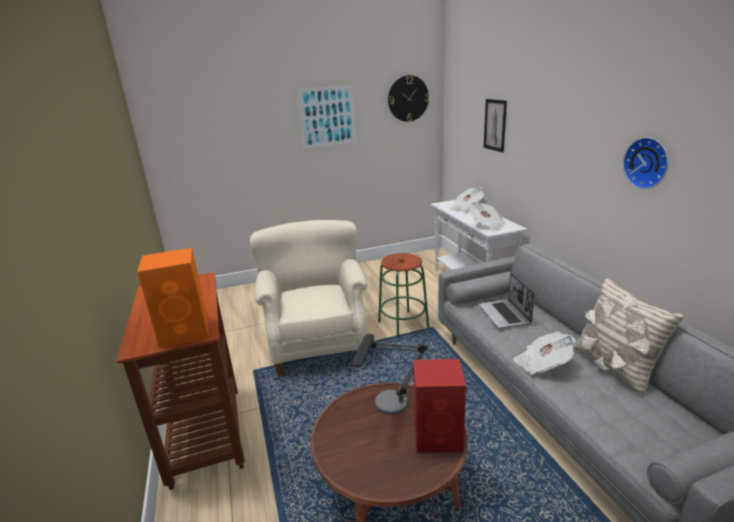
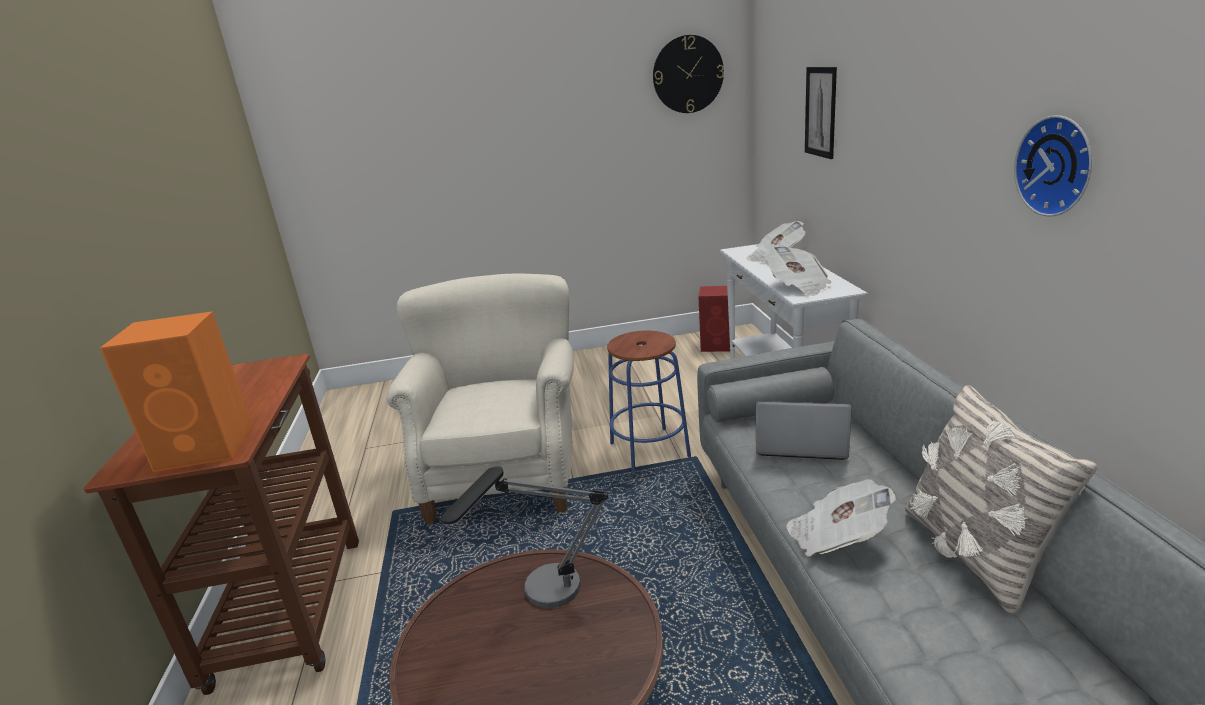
camera: 10 degrees right, 0 degrees up
picture [297,85,356,148] -> none
green stool [378,253,429,338] -> blue stool [607,331,691,472]
red speaker [413,359,466,453] -> red speaker moved to [698,286,730,352]
laptop [479,273,535,328] -> laptop turned 105 degrees clockwise [756,401,852,460]

